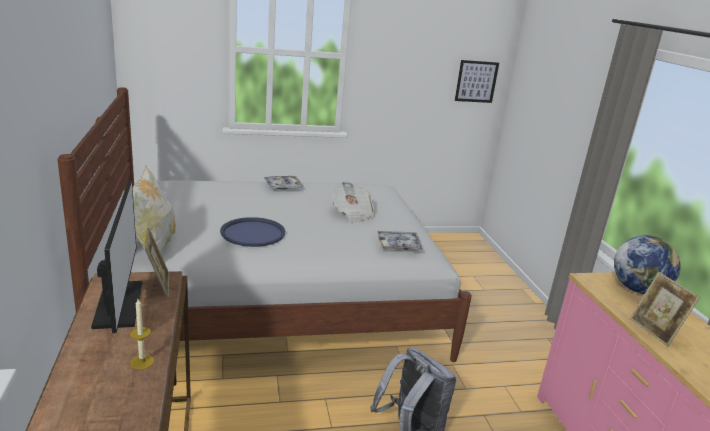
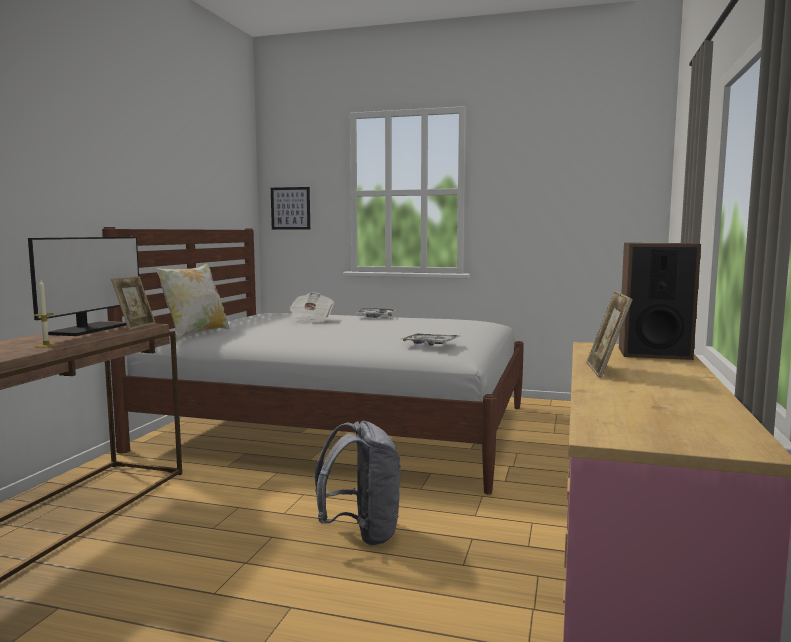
camera: 30 degrees right, 15 degrees down
blue tray [220,217,285,247] -> none
newspaper [332,181,374,223] -> newspaper moved to [289,293,334,324]
picture [455,60,499,103] -> picture moved to [271,187,310,230]
globe [614,235,681,294] -> speaker [619,243,701,360]

